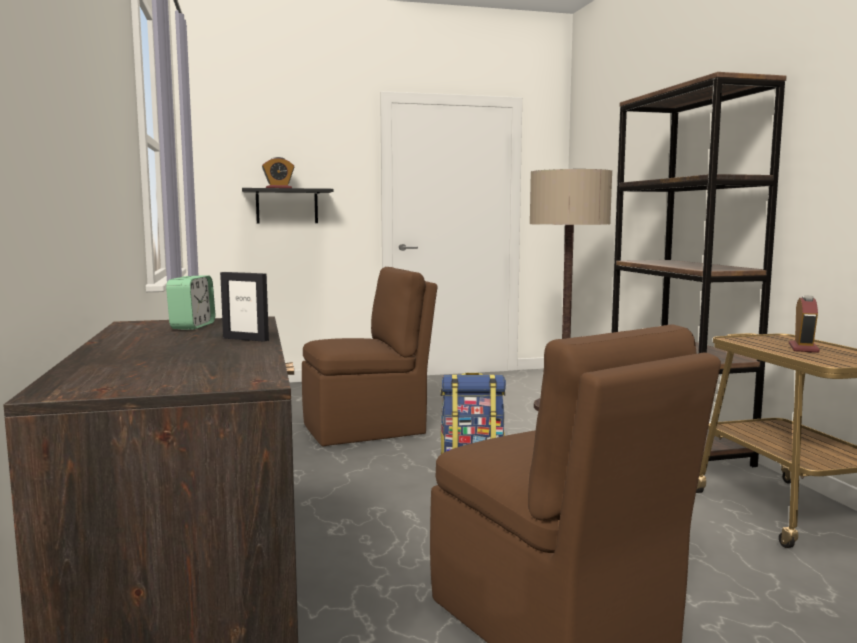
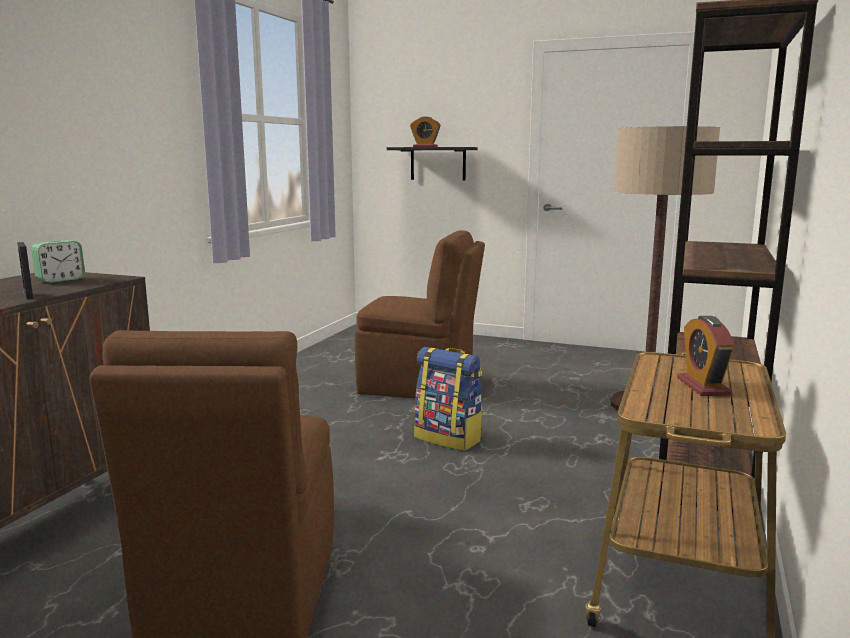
camera: 35 degrees right, 5 degrees up
alarm clock [789,295,820,353] -> alarm clock turned 120 degrees clockwise [677,316,734,396]

